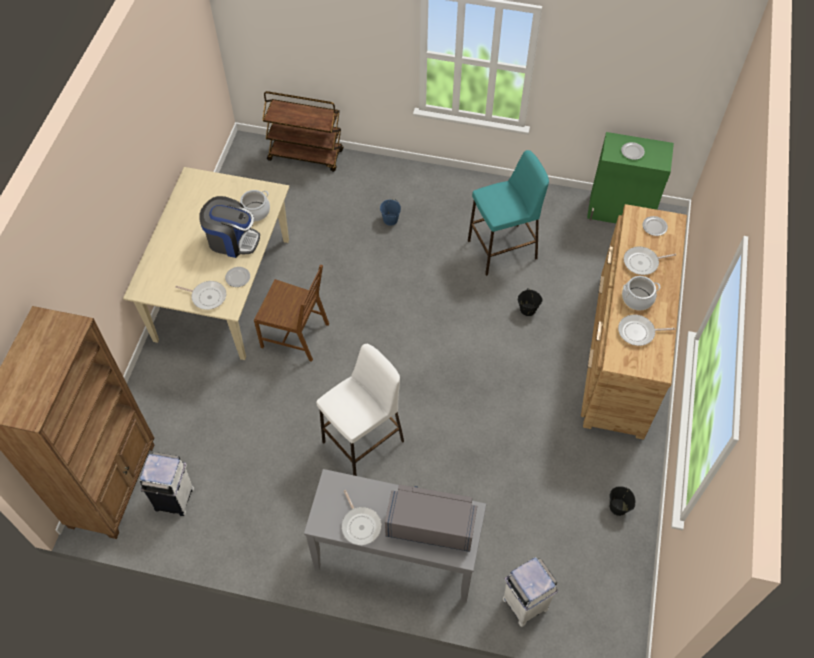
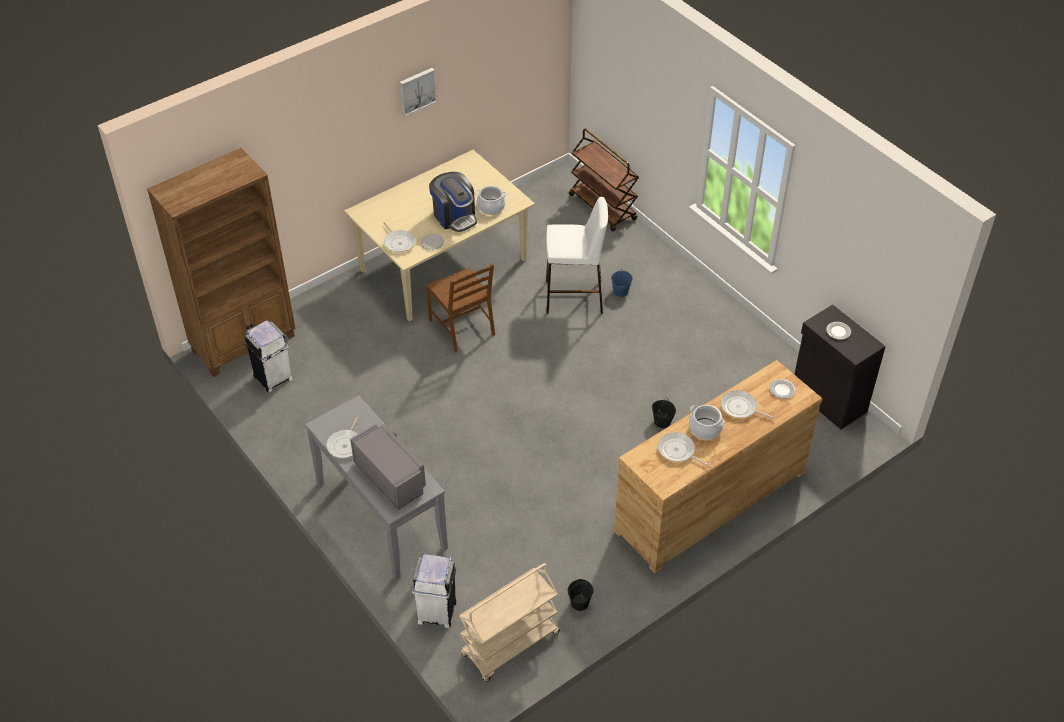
camera: 40 degrees right, 10 degrees down
white stool [316,344,404,476] -> white stool moved to [546,197,608,314]
turquoise stool [468,150,549,276] -> none
green cabinet [587,132,674,223] -> black cabinet [794,305,886,430]
none -> picture [399,68,437,116]
none -> beige cart [459,563,560,682]

